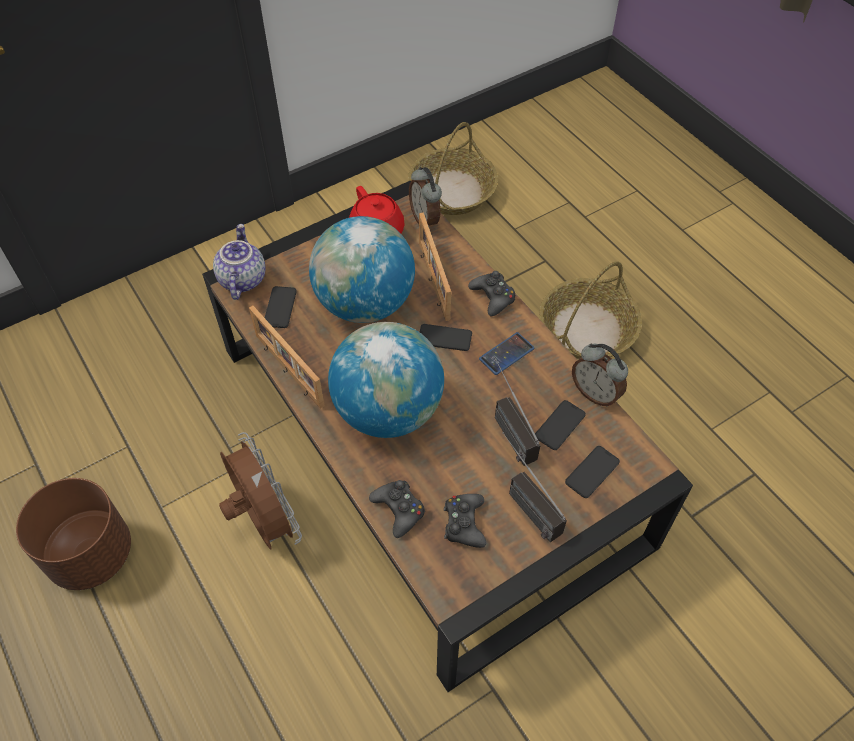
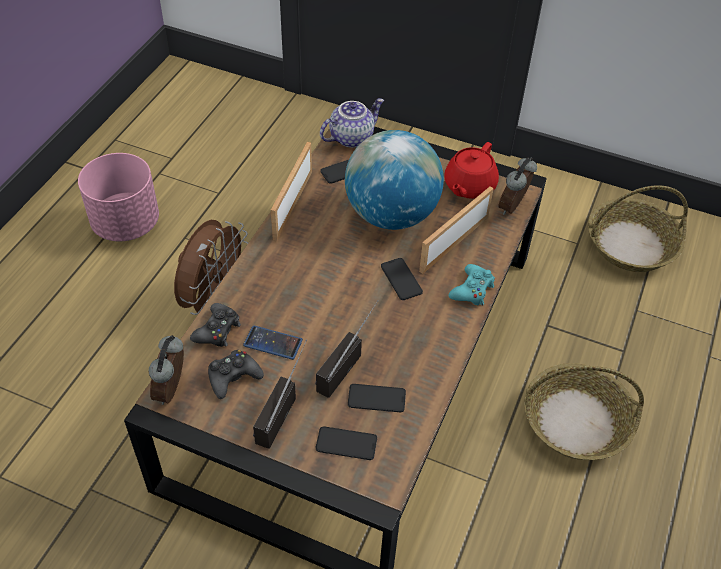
camera: 55 degrees right, 5 degrees down
brown planter [16,478,131,590] -> pink planter [78,153,159,241]
globe [328,322,444,438] -> none
black game controller [468,271,515,316] -> turquoise game controller [448,264,495,305]
phone [479,332,535,375] -> phone moved to [243,326,303,360]
alarm clock [572,344,628,407] -> alarm clock moved to [148,335,184,405]

